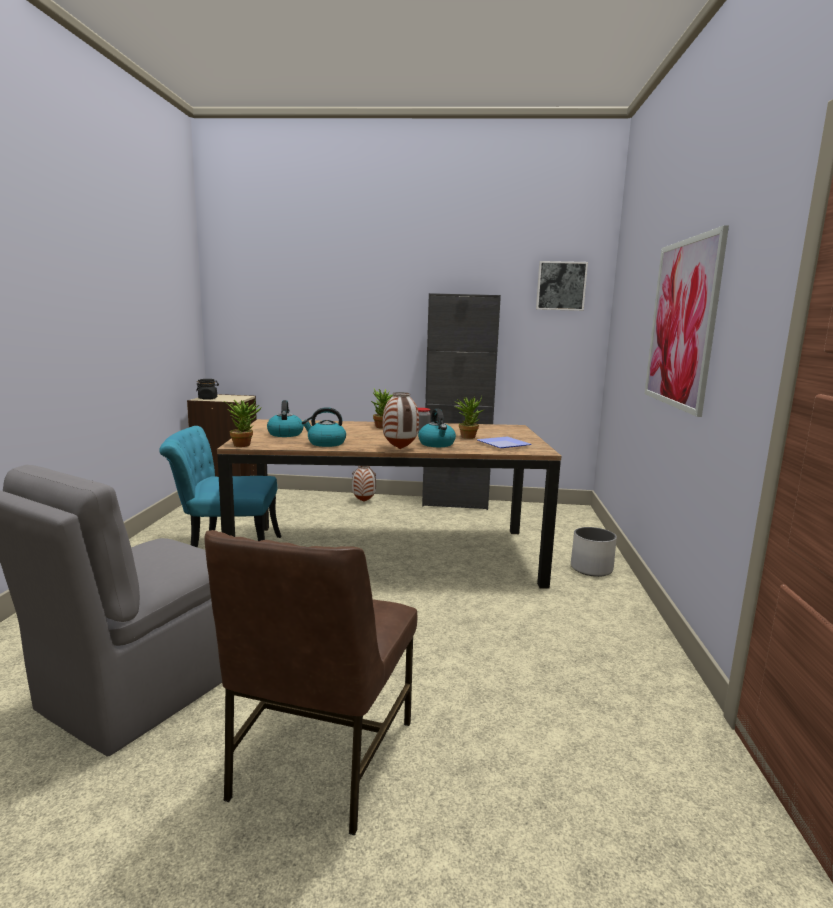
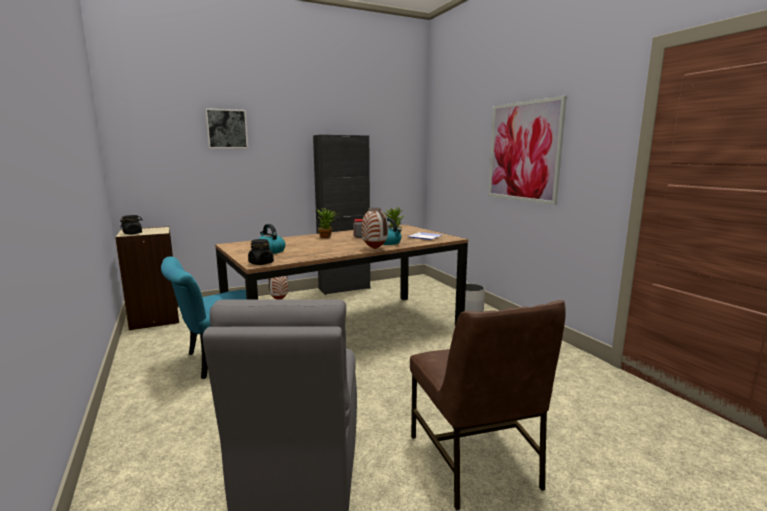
camera: 30 degrees left, 0 degrees up
potted plant [224,400,262,447] -> black jar [248,239,274,265]
kettle [302,407,346,447] -> none
picture [536,261,588,311] -> picture moved to [205,108,248,148]

